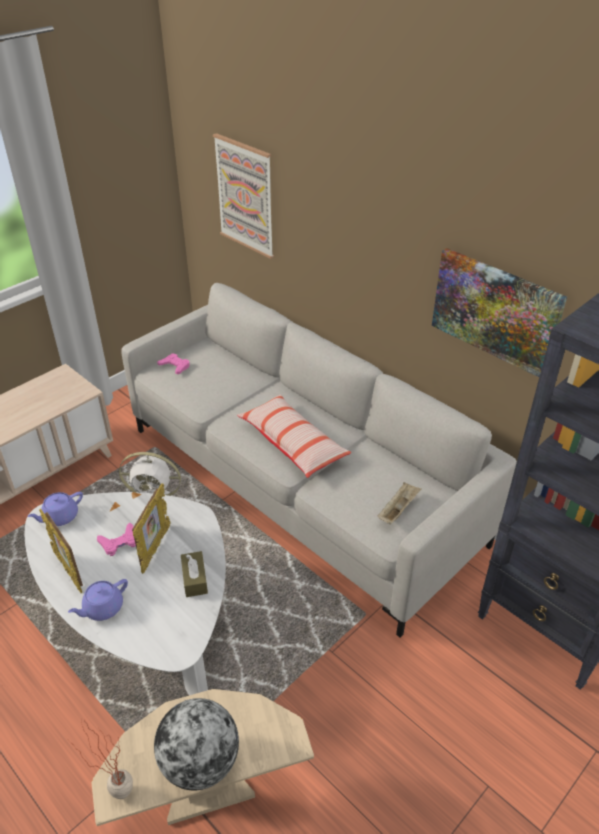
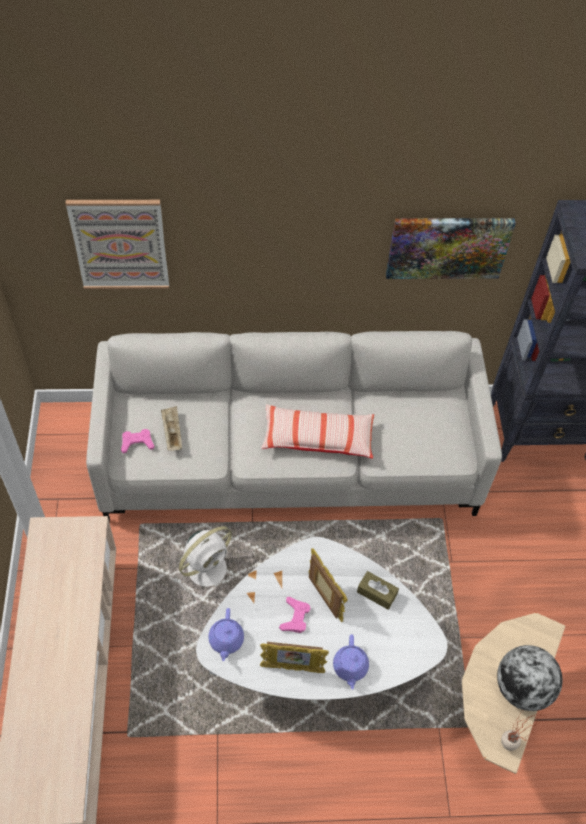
camera: 50 degrees left, 15 degrees up
beige tray [377,482,422,525] -> beige tray moved to [161,406,182,451]

